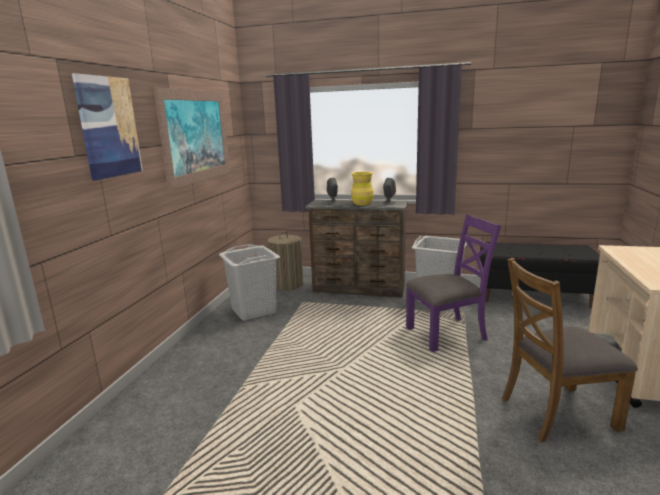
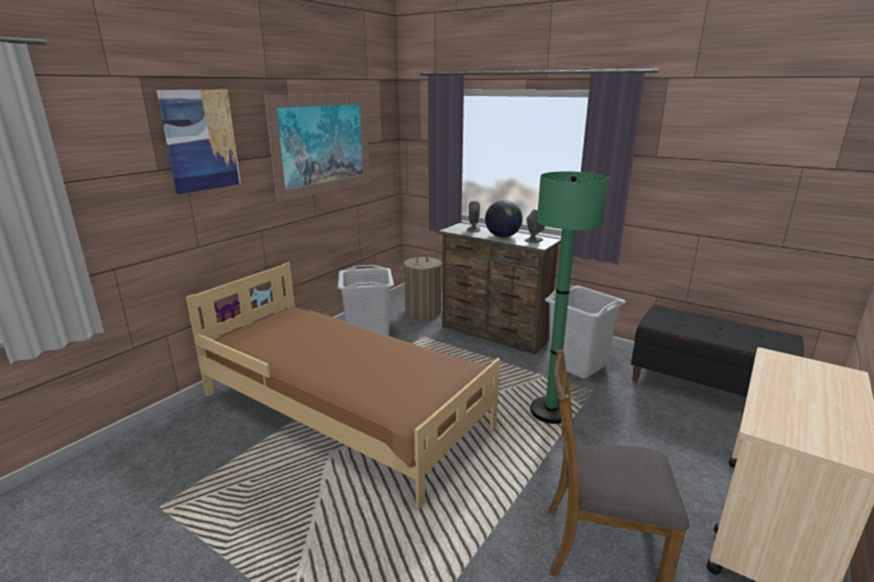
camera: 20 degrees right, 5 degrees up
yellow vase [351,172,374,205] -> globe [485,200,523,237]
purple chair [406,214,501,352] -> green floor lamp [530,171,608,424]
none -> brown bed [186,262,500,509]

